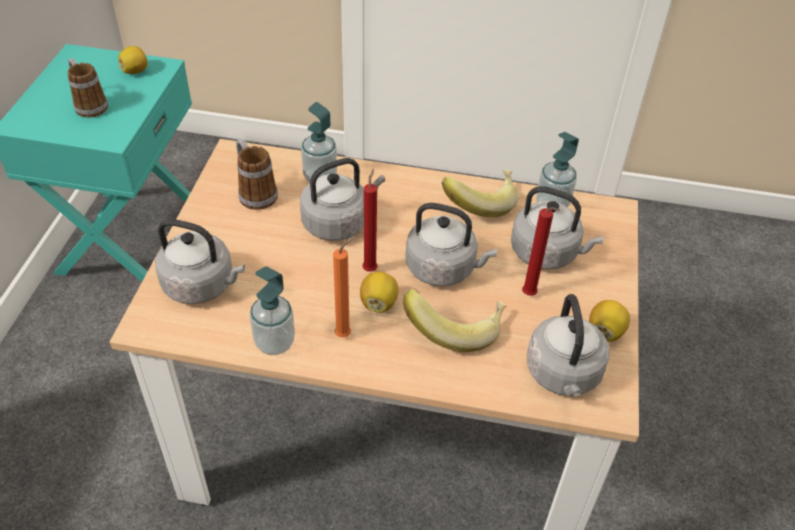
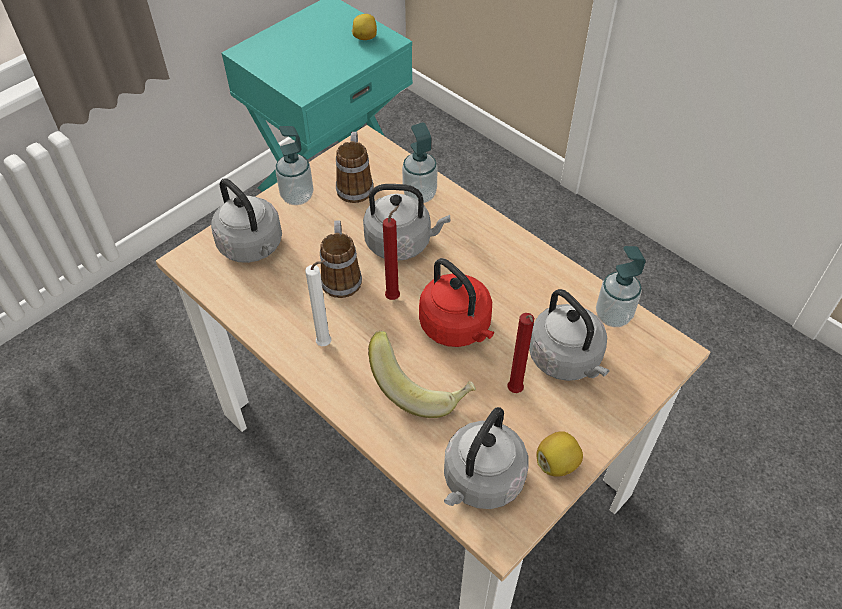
camera: 35 degrees right, 5 degrees up
mug [67,58,108,118] -> mug moved to [320,220,362,298]
soap dispenser [250,266,295,355] -> soap dispenser moved to [275,126,314,205]
orange candle [333,238,354,337] -> white candle [305,260,331,346]
lemon [360,272,399,313] -> none
grey kettle [405,203,497,286] -> red kettle [419,258,494,347]
banana [441,169,519,217] -> none

